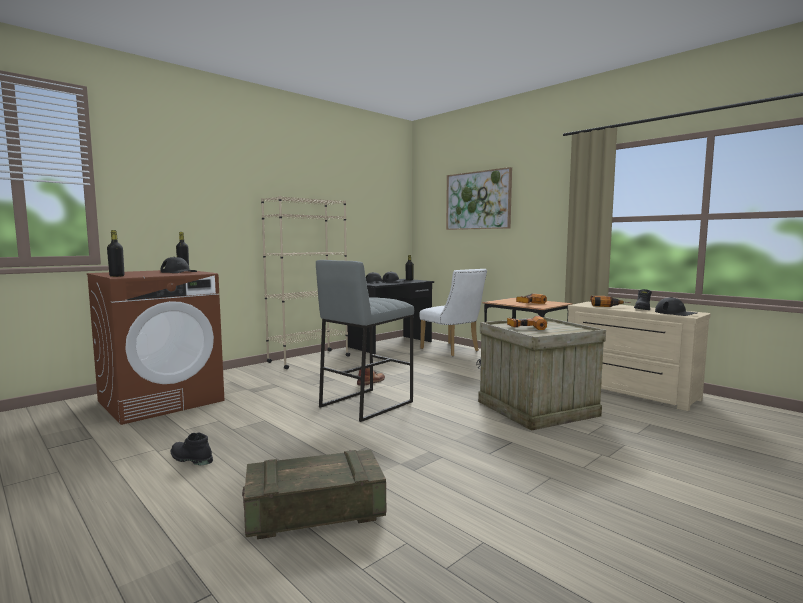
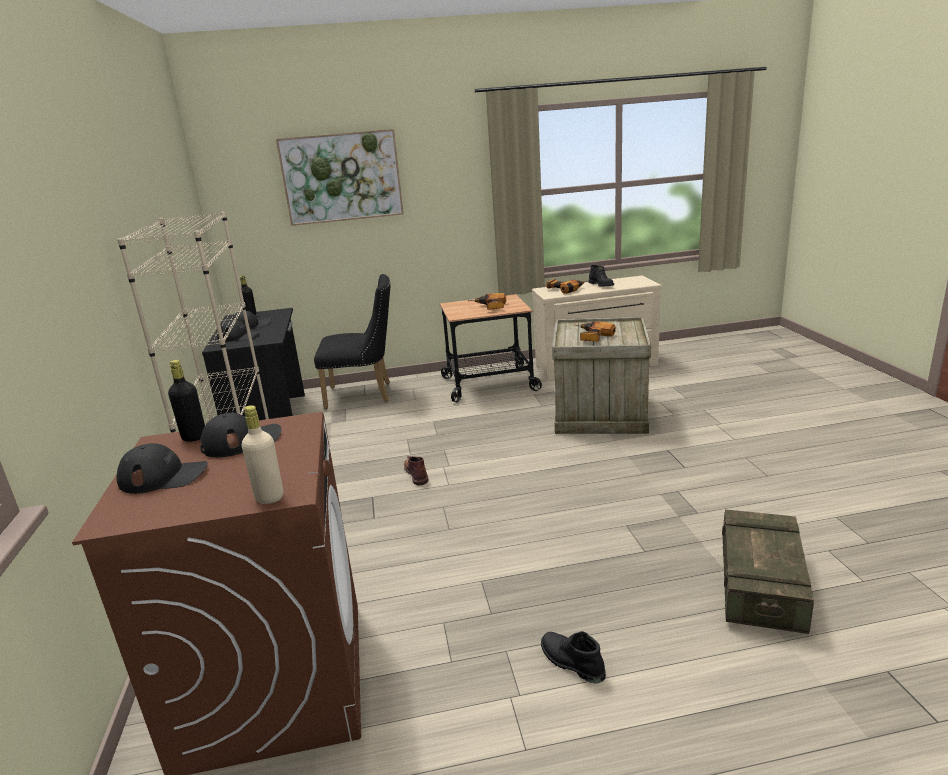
camera: 55 degrees left, 15 degrees up
black bottle [107,230,124,277] -> beige bottle [242,405,284,504]
black boot [171,432,213,465] -> black boot turned 75 degrees clockwise [541,631,606,683]
grey stool [316,260,414,422] -> none
white chair [419,269,487,357] -> black chair [314,274,390,409]
black cap [655,297,697,316] -> black cap moved to [116,443,208,494]

